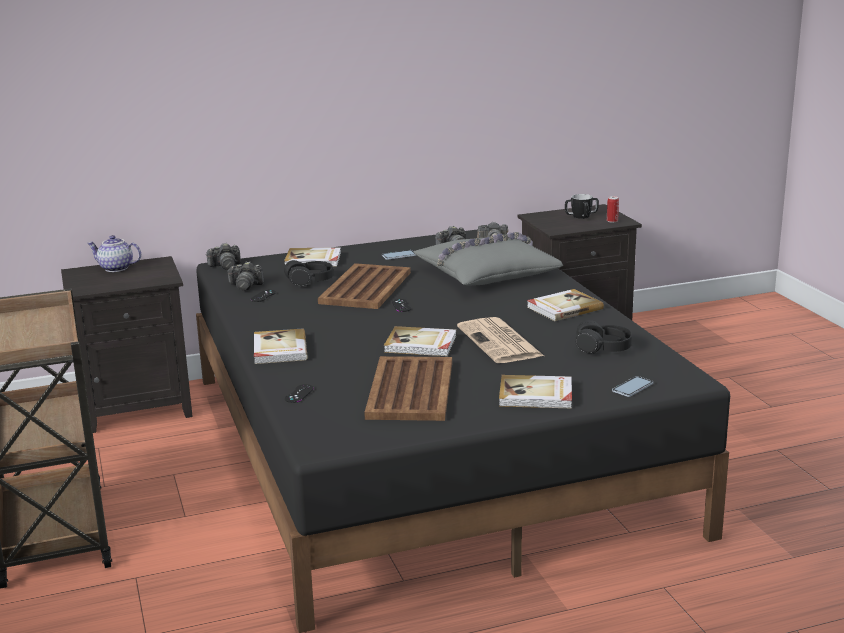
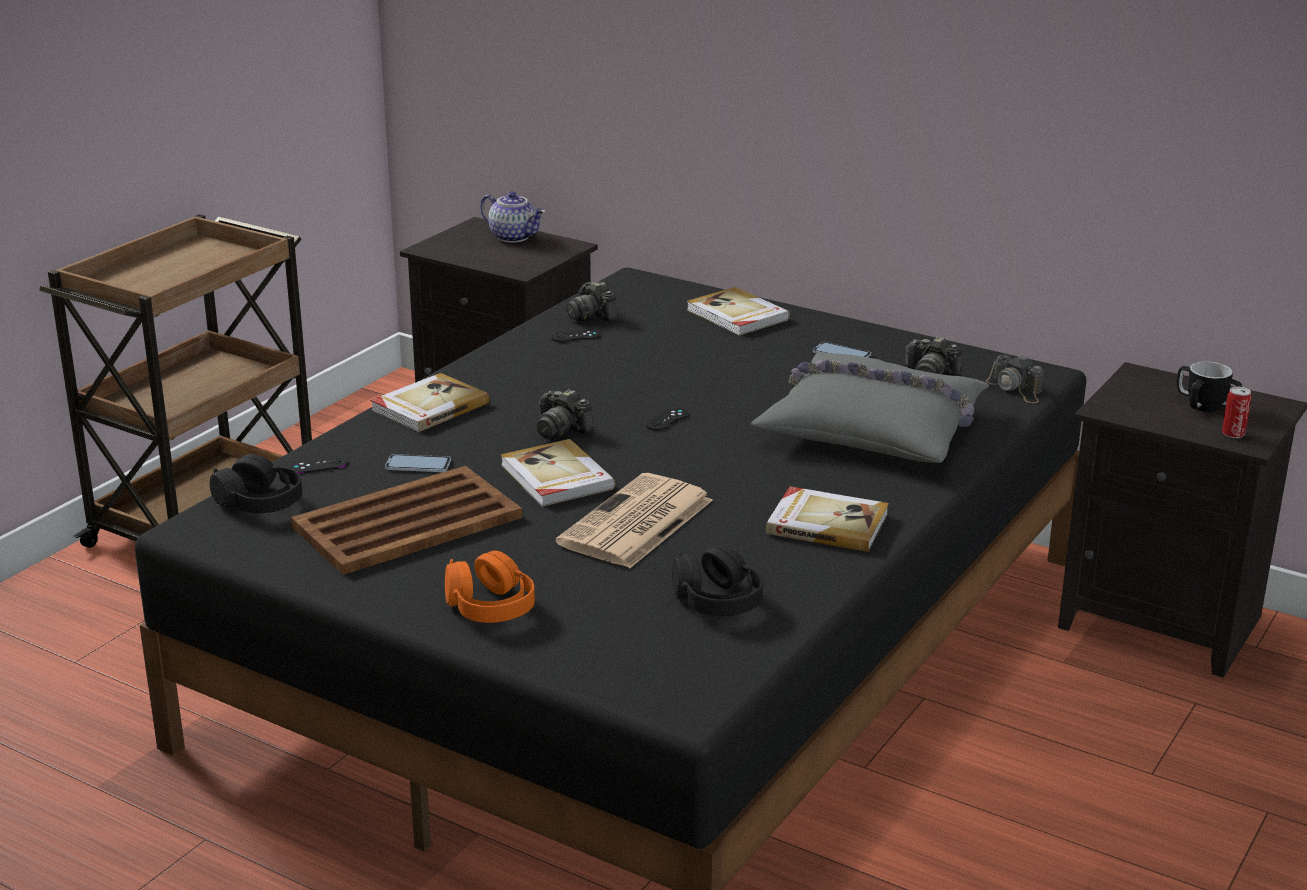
camera: 50 degrees right, 5 degrees up
teapot [87,235,141,272] -> teapot turned 150 degrees clockwise [480,191,545,243]
camera [205,243,241,270] -> camera moved to [537,389,593,439]
black headphones [284,260,333,286] -> black headphones moved to [210,454,302,513]
brown tray [318,263,411,309] -> none
book [499,375,572,409] -> orange headphones [445,550,535,623]
phone [612,376,653,397] -> phone moved to [385,454,451,472]

